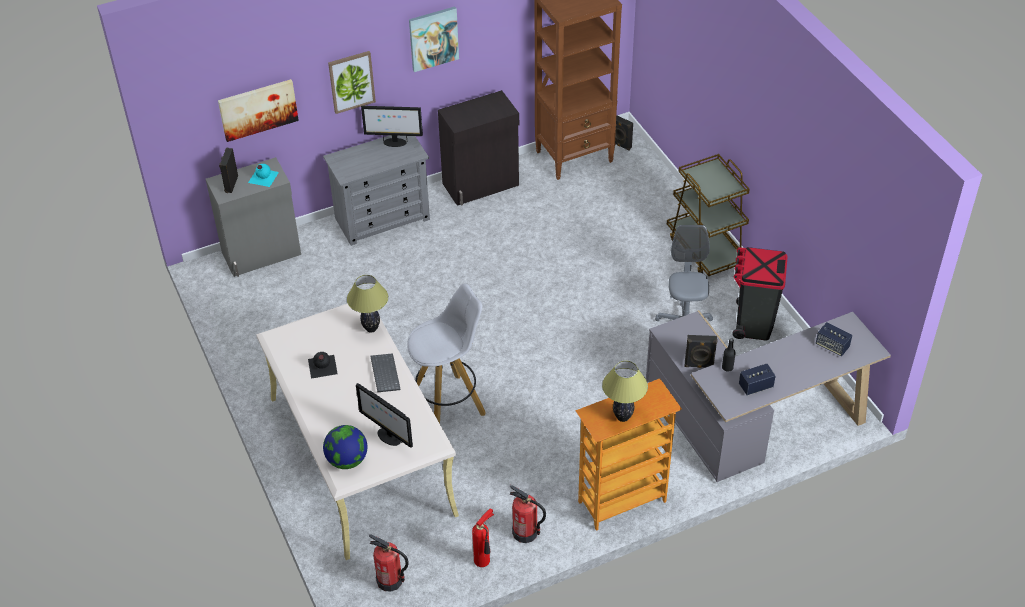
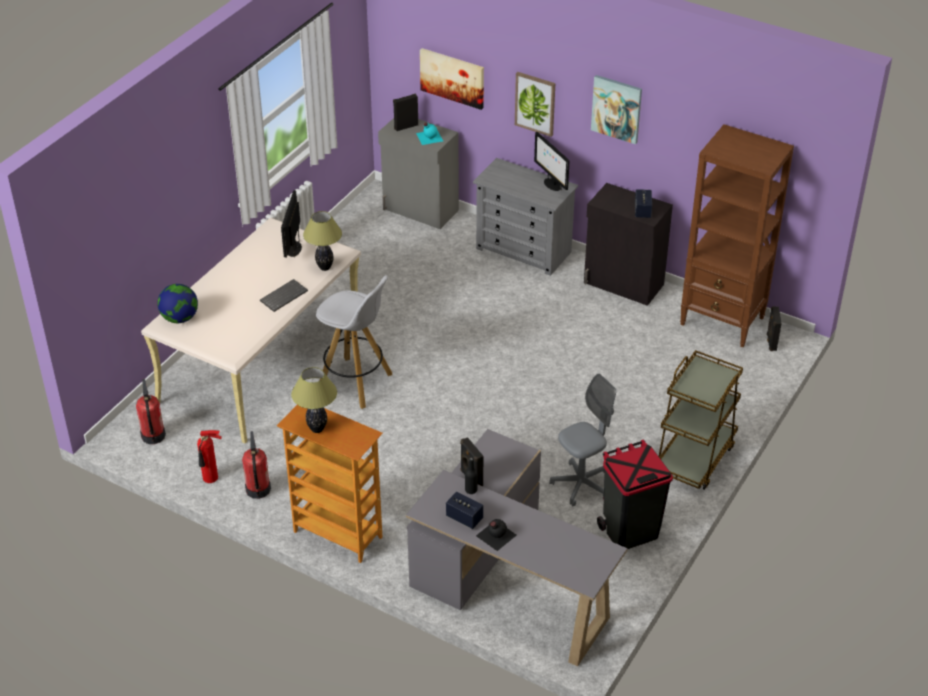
camera: 55 degrees right, 5 degrees down
black bottle [308,352,338,379] -> black bottle moved to [476,519,517,551]
monitor [356,383,413,448] -> monitor moved to [281,190,302,258]
speaker [816,322,852,356] -> speaker moved to [635,189,652,218]

